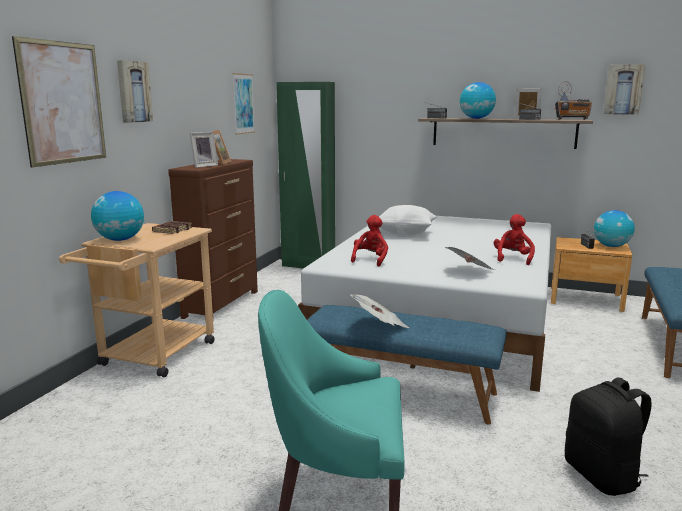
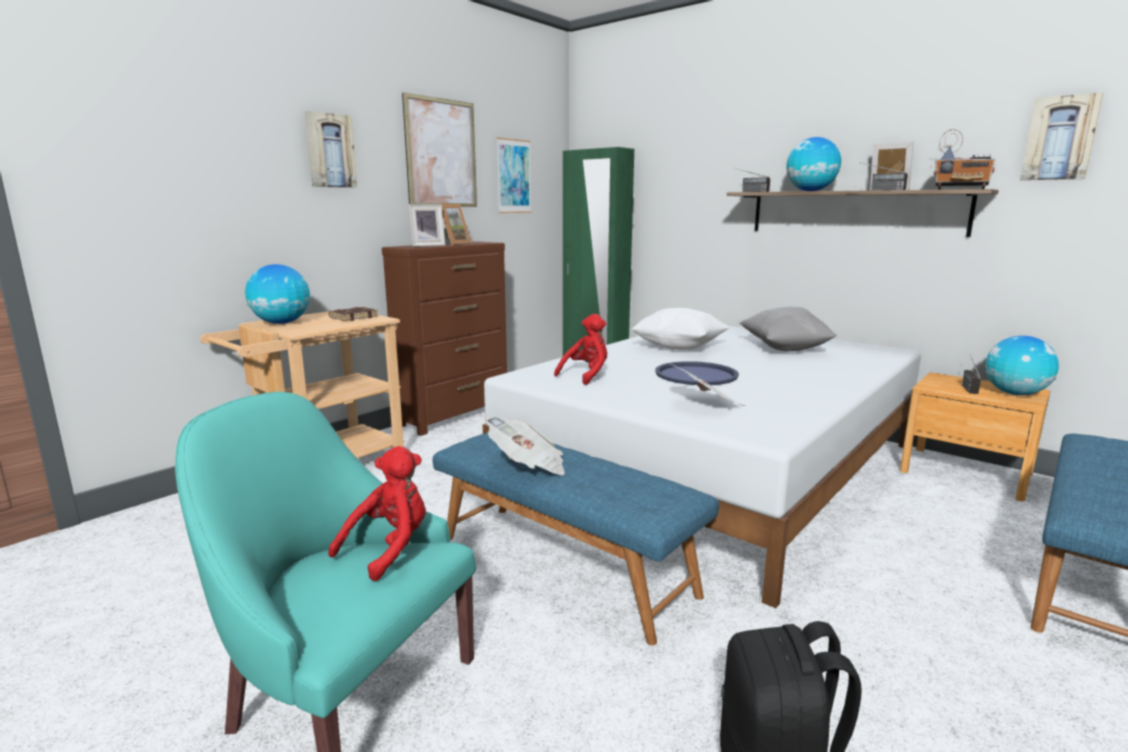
camera: 20 degrees right, 0 degrees up
picture [12,36,106,168] -> picture moved to [402,92,477,207]
red plush toy [494,214,535,265] -> red plush toy moved to [328,446,426,581]
none -> blue tray [655,361,739,385]
none -> grey pillow [739,307,837,351]

